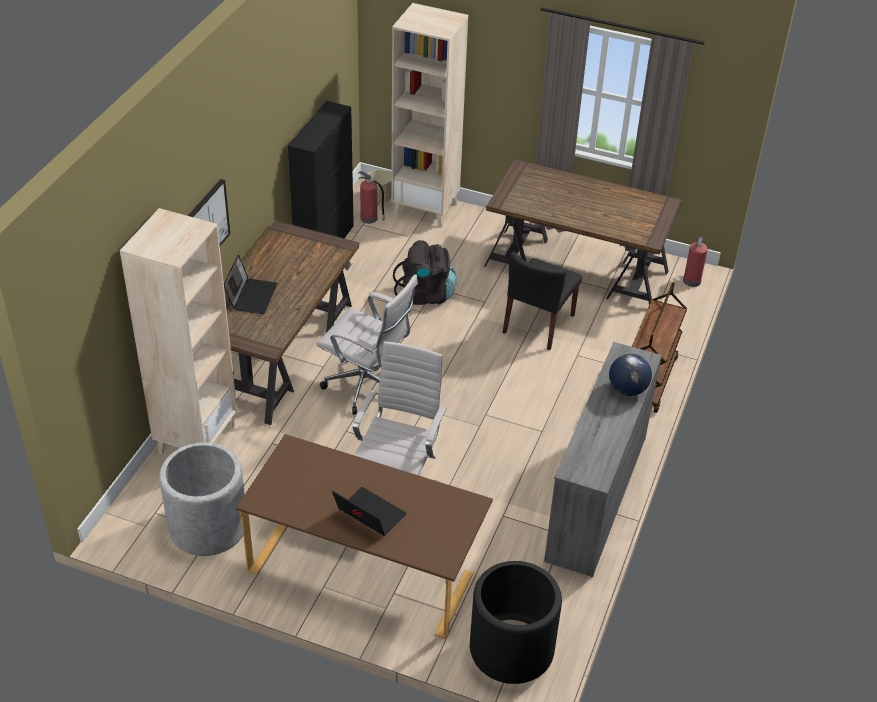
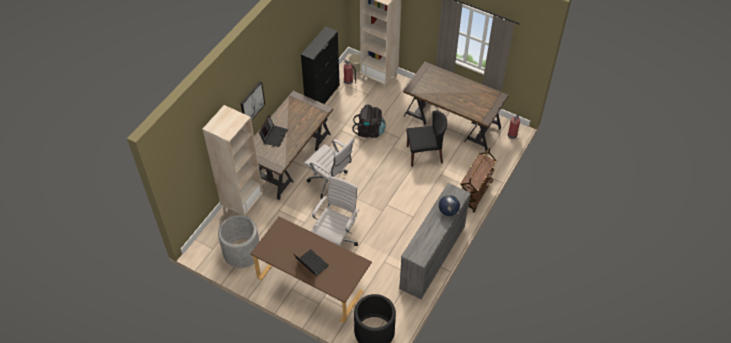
camera: 10 degrees right, 10 degrees up
black chair [502,252,582,351] -> black chair turned 135 degrees counterclockwise [406,110,447,167]

